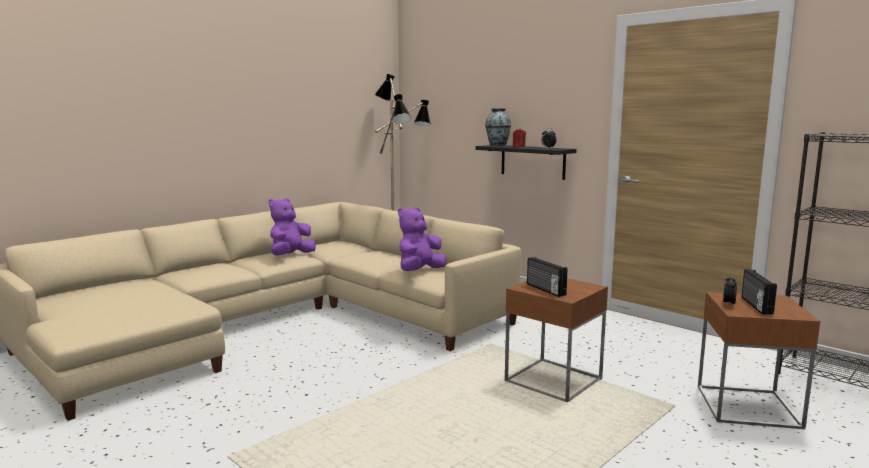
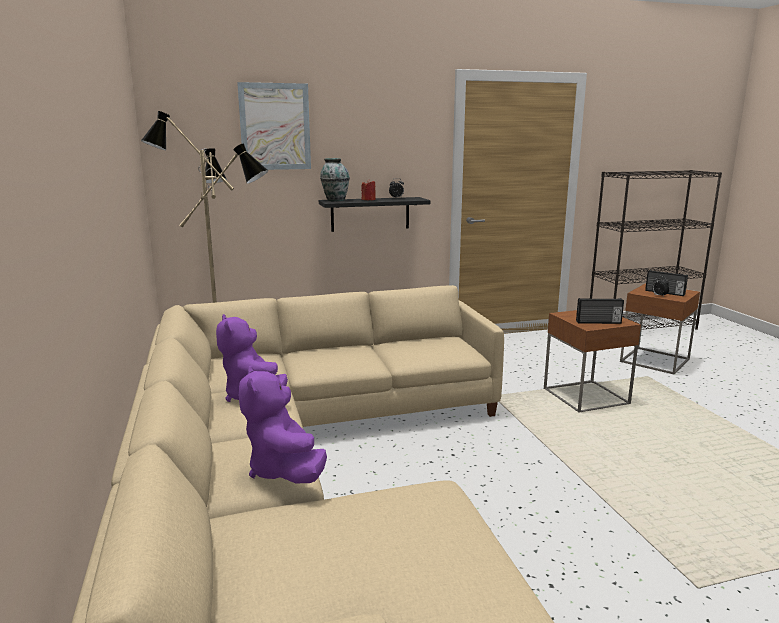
camera: 60 degrees left, 5 degrees up
purple plush toy [398,207,447,271] -> purple plush toy moved to [239,366,327,483]
none -> picture [237,82,311,170]

